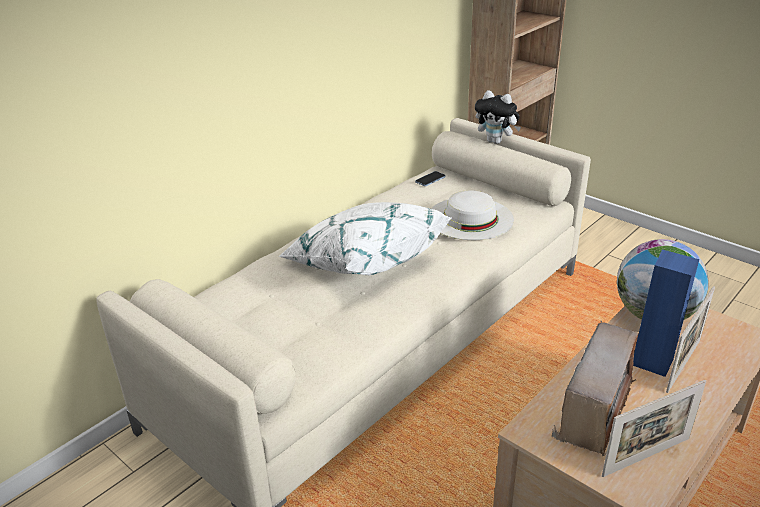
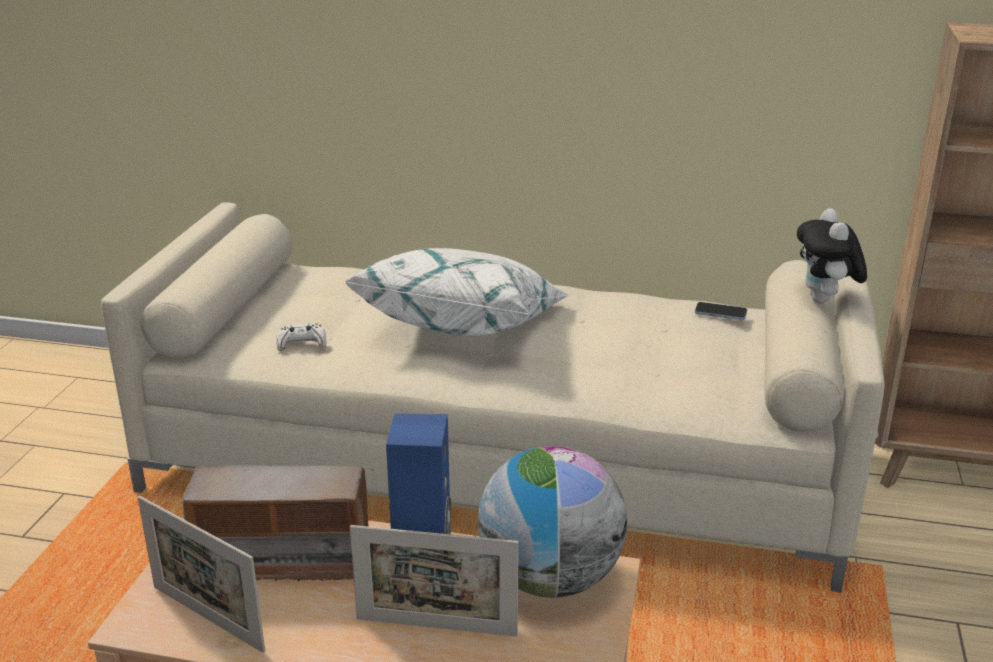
camera: 60 degrees right, 5 degrees down
white hat [431,190,514,240] -> none
none -> white game controller [276,323,326,351]

